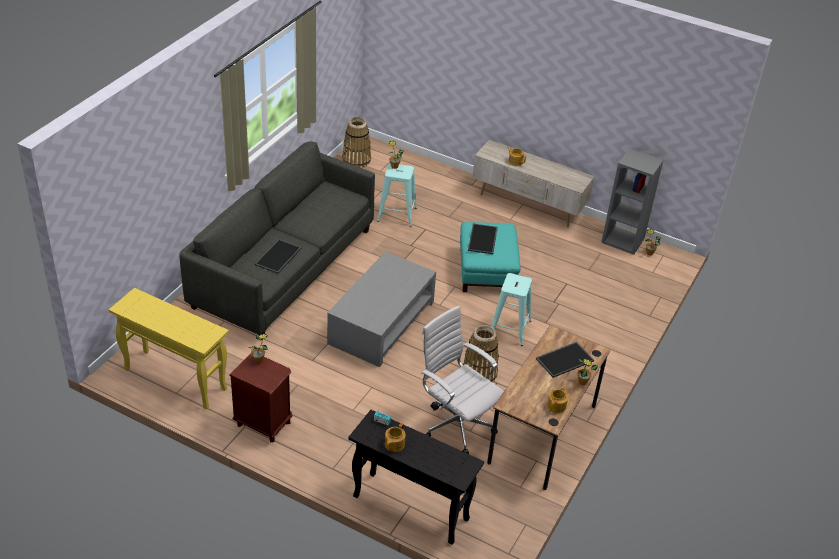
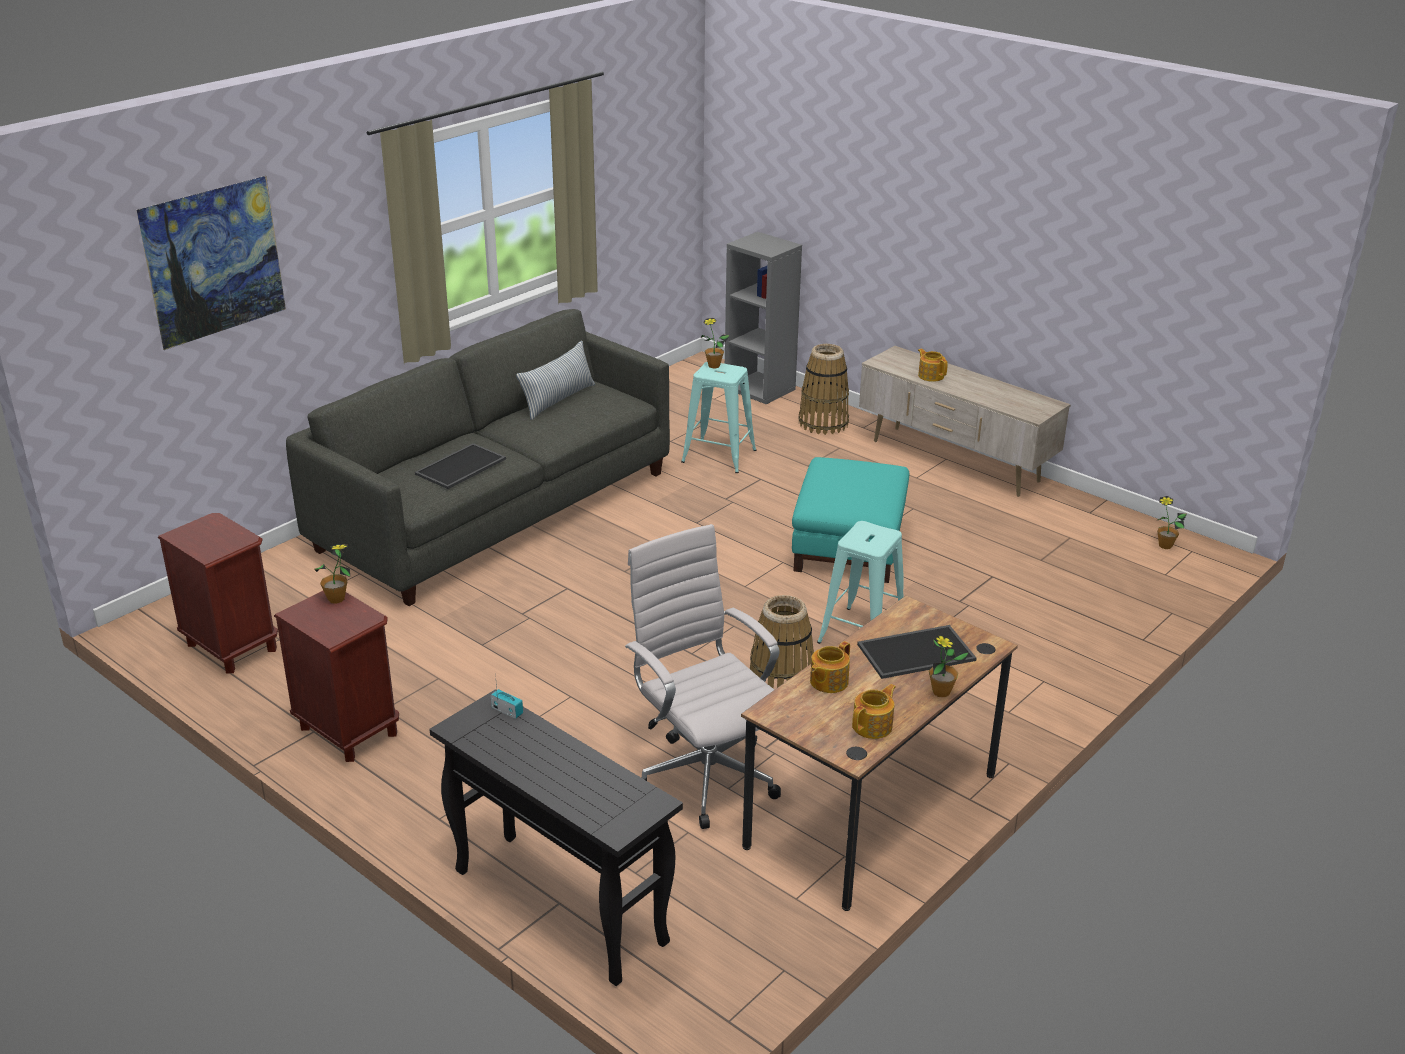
camera: 15 degrees right, 10 degrees down
yellow console table [109,288,229,409] -> brown nightstand [158,513,278,673]
grey coffee table [327,252,436,367] -> none
basket [342,117,371,168] -> basket moved to [798,344,849,435]
teapot [385,423,405,452] -> teapot moved to [810,641,850,693]
tray [468,224,498,254] -> none
grey bookcase [601,148,663,255] -> grey bookcase moved to [725,232,802,404]
none -> picture [136,176,286,350]
none -> pillow [516,341,595,420]

